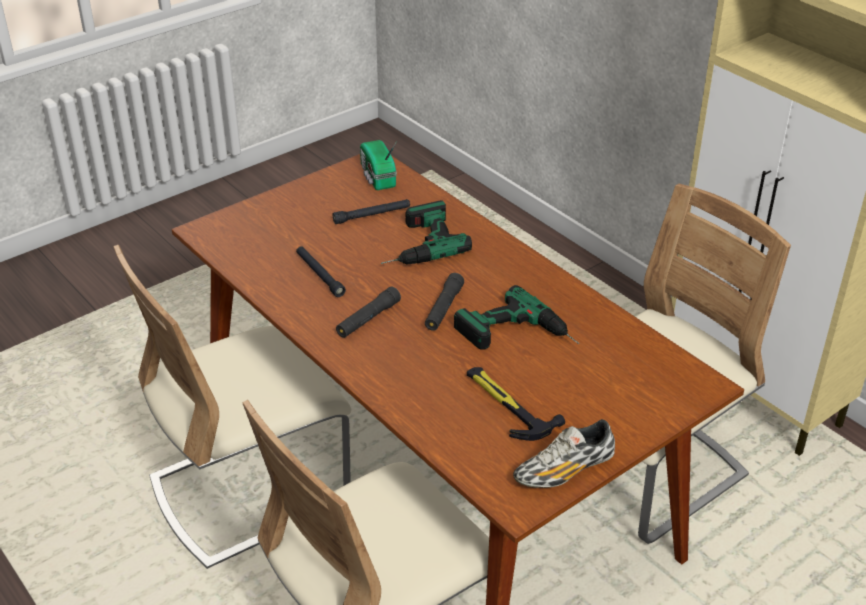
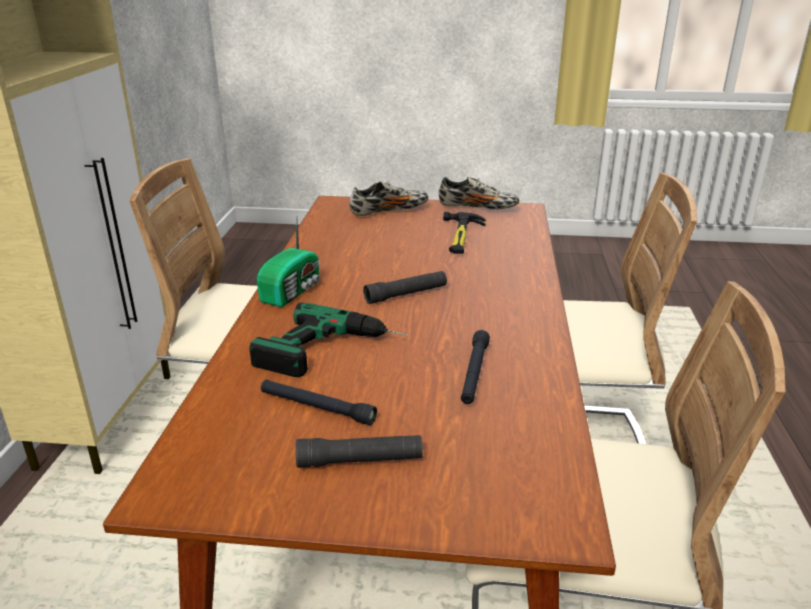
camera: 135 degrees left, 10 degrees down
black flashlight [336,286,401,338] -> black flashlight moved to [296,435,423,468]
radio [360,140,397,190] -> radio moved to [257,211,320,307]
power drill [454,285,579,350] -> none
none -> shoe [349,181,428,216]

